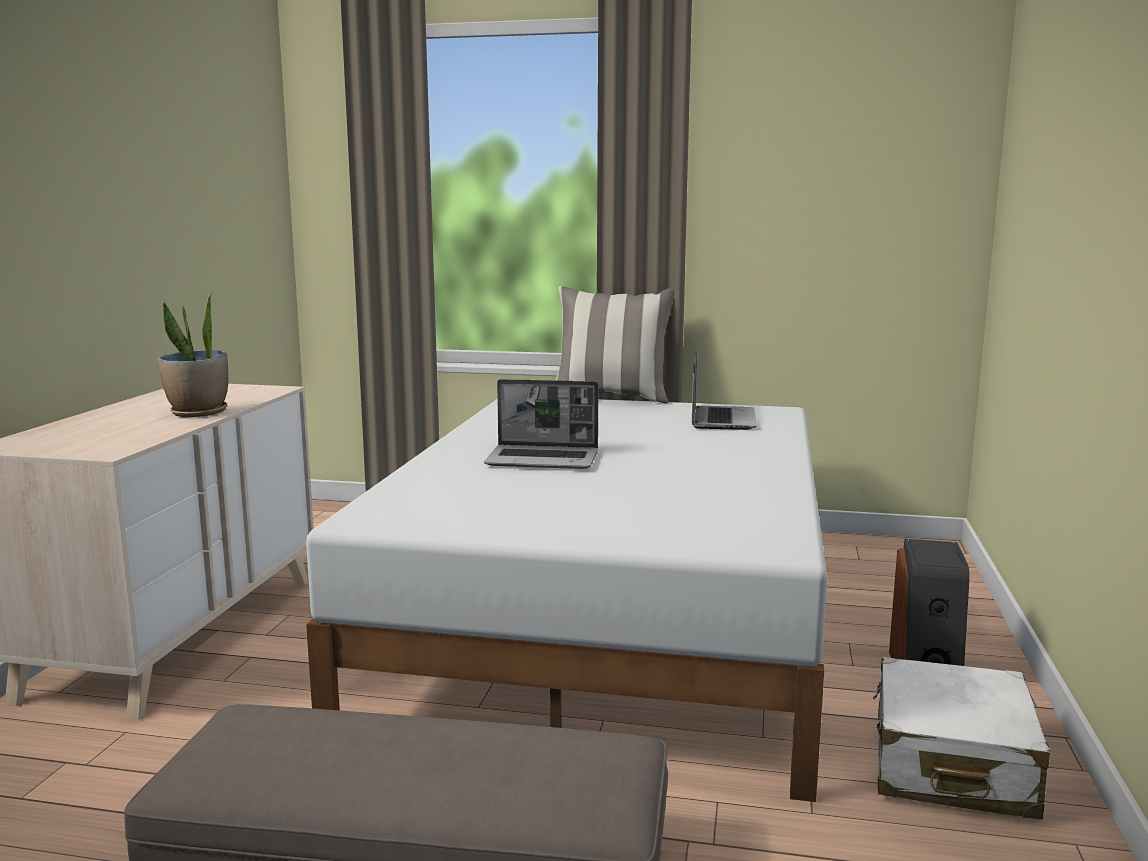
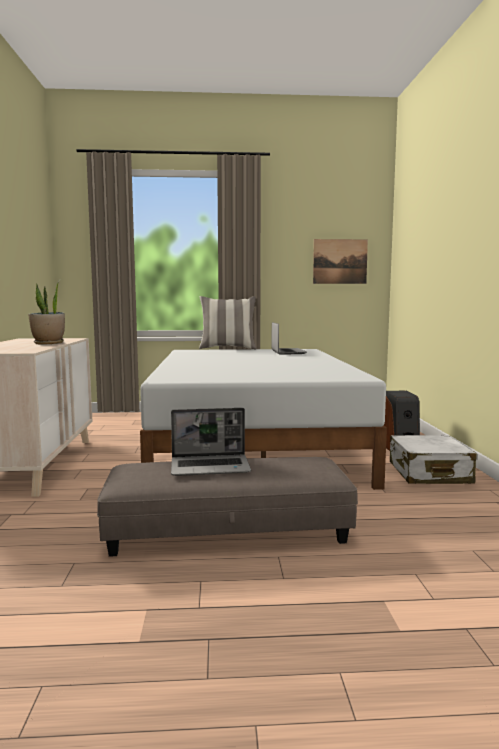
camera: 15 degrees left, 5 degrees down
laptop [484,379,599,469] -> laptop moved to [171,408,251,476]
none -> picture [313,239,368,284]

